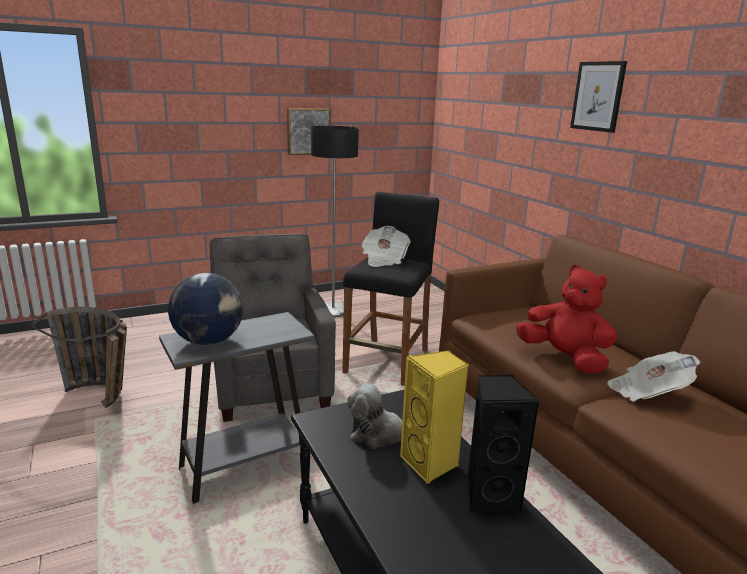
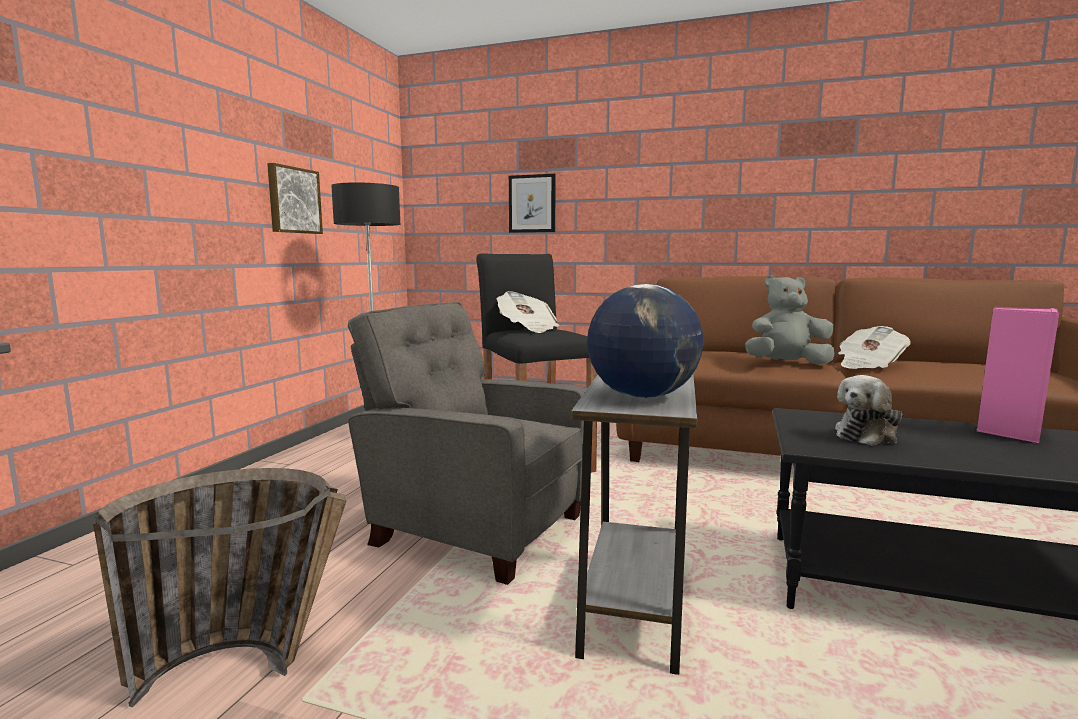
camera: 45 degrees left, 10 degrees down
yellow speaker [400,350,469,484] -> none
black speaker [467,375,539,513] -> pink speaker [977,307,1060,443]
red plush toy [516,265,617,373] -> grey plush toy [745,275,835,365]
picture [570,61,627,133] -> picture moved to [509,174,556,233]

